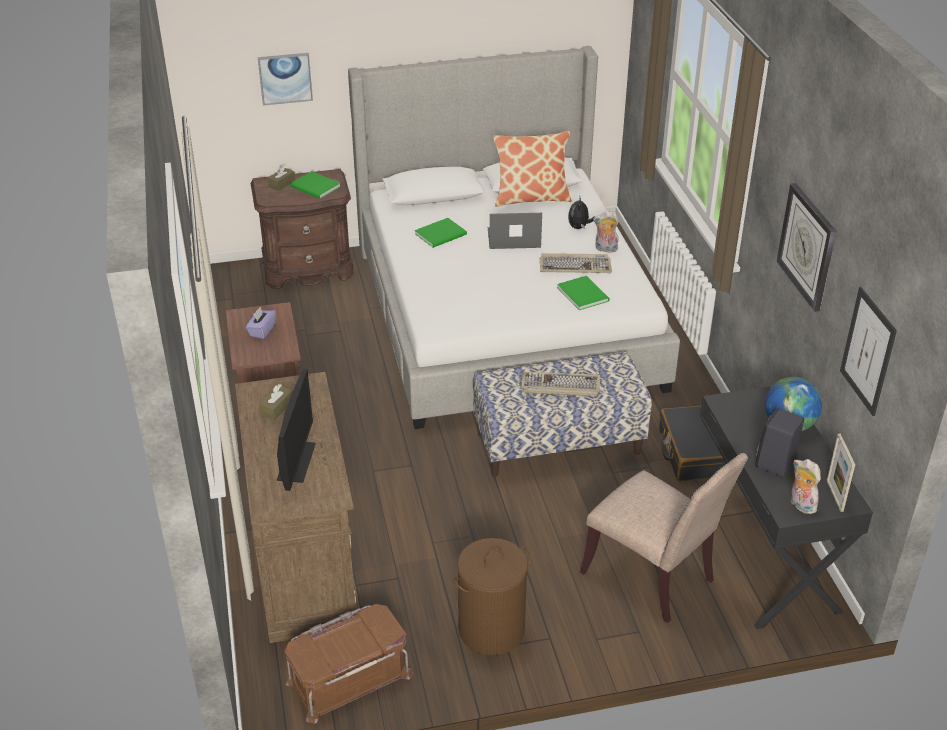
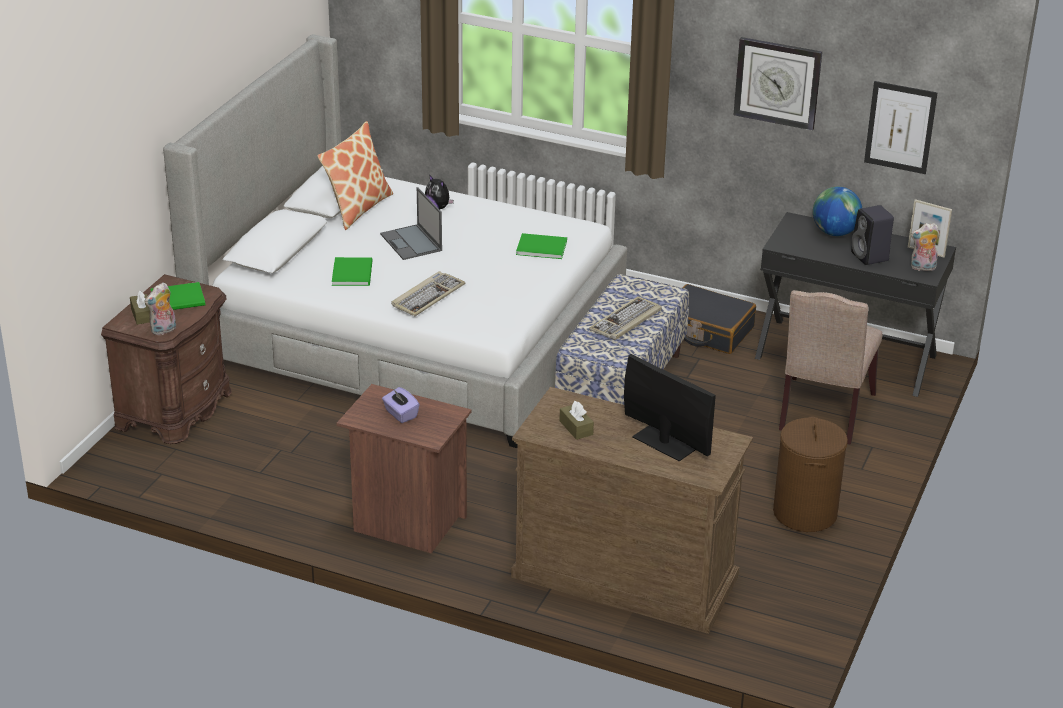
camera: 55 degrees left, 5 degrees down
picture [258,53,313,106] -> none
brown storage box [284,604,413,724] -> none
laptop [488,213,542,249] -> laptop turned 60 degrees counterclockwise [380,187,442,260]
keyboard [540,254,612,273] -> keyboard moved to [391,271,465,316]
beige chair [580,453,748,623] -> beige chair turned 120 degrees clockwise [779,290,883,445]
plush toy [593,211,619,253] -> plush toy moved to [145,282,176,335]

